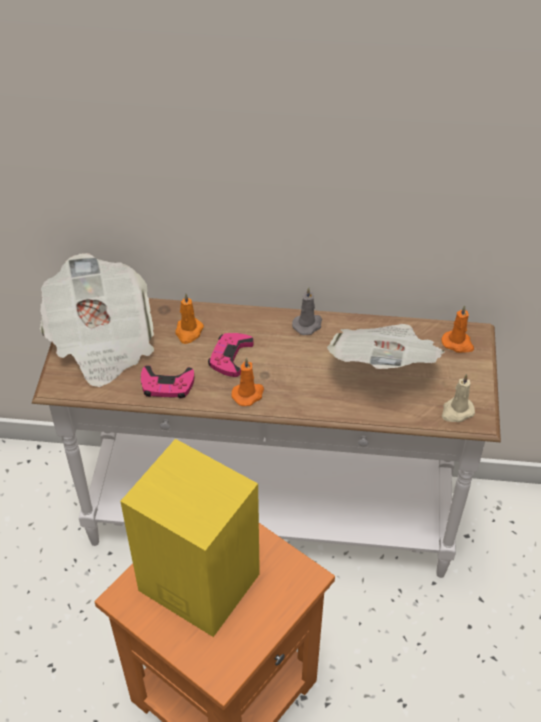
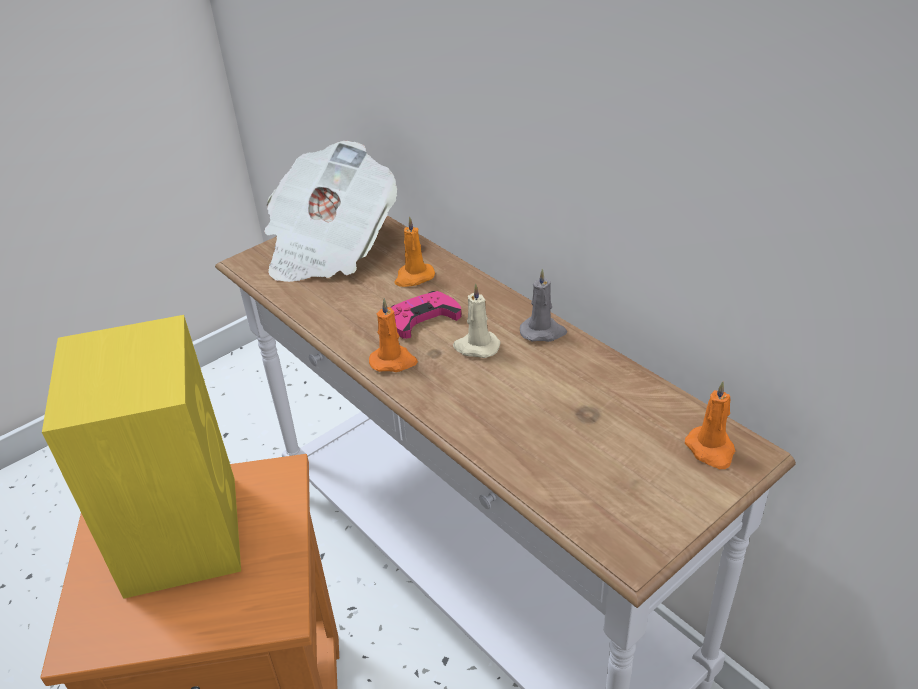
camera: 45 degrees right, 10 degrees down
pink game controller [141,365,194,398] -> none
newspaper [327,324,445,369] -> none
beige candle [442,374,475,422] -> beige candle moved to [453,283,500,358]

